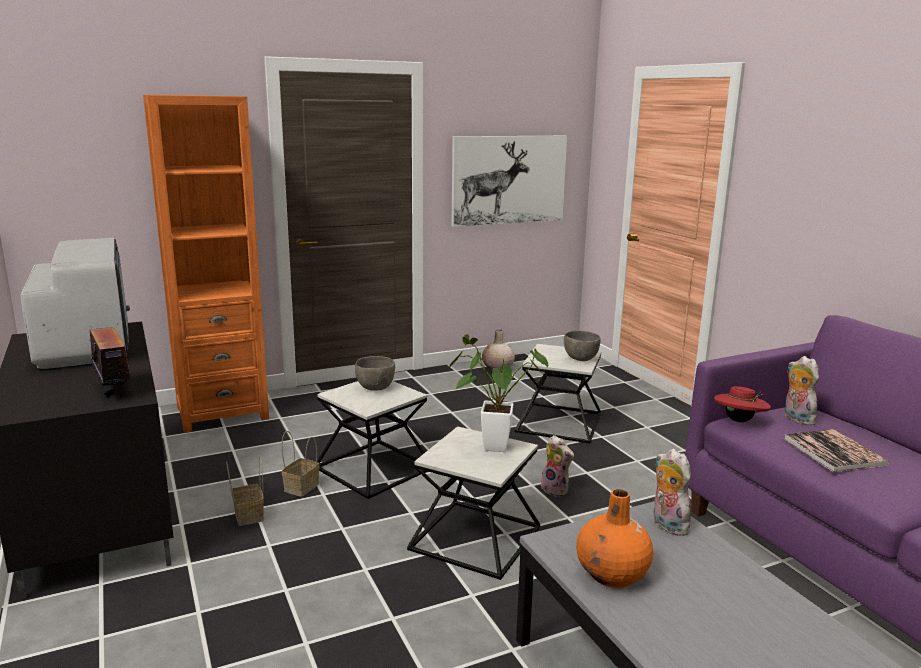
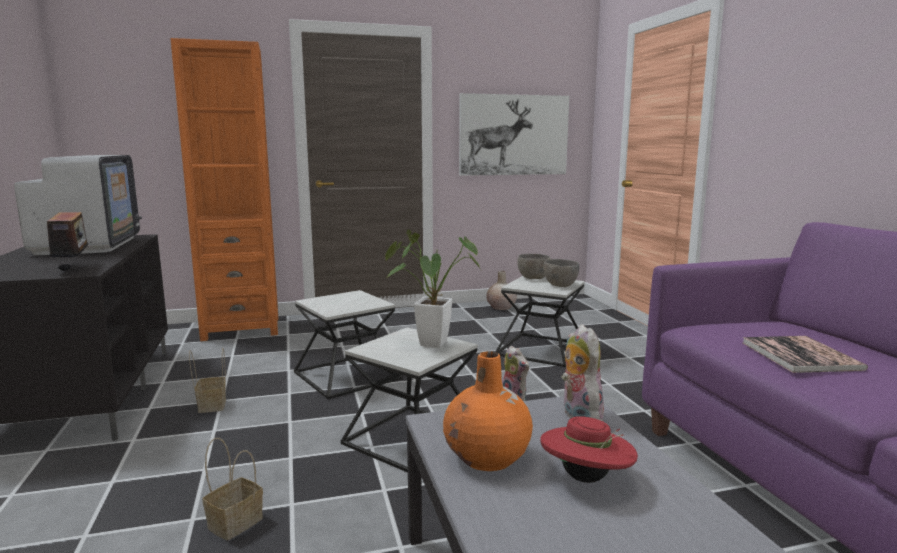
camera: 10 degrees right, 5 degrees down
basket [282,431,319,497] -> basket moved to [202,438,263,540]
grey bowl [355,356,395,391] -> grey bowl moved to [517,254,551,279]
red hat [714,386,771,422] -> red hat moved to [540,416,638,483]
plush toy [785,356,819,426] -> none

